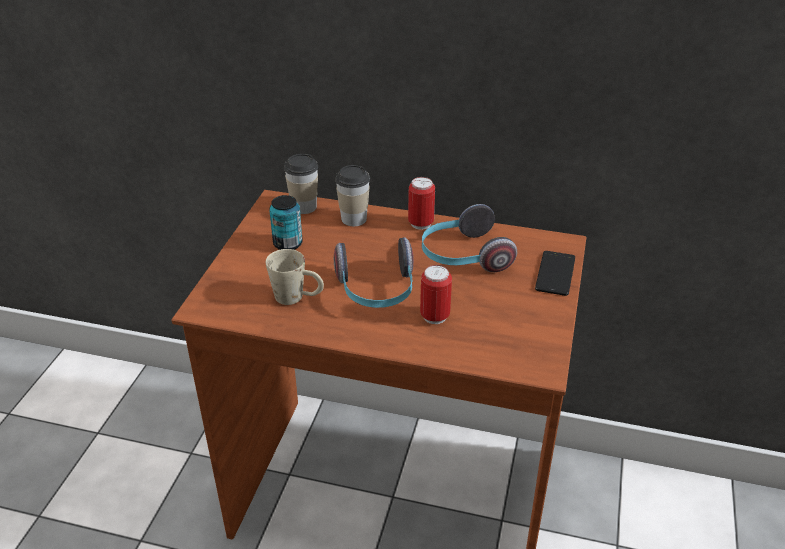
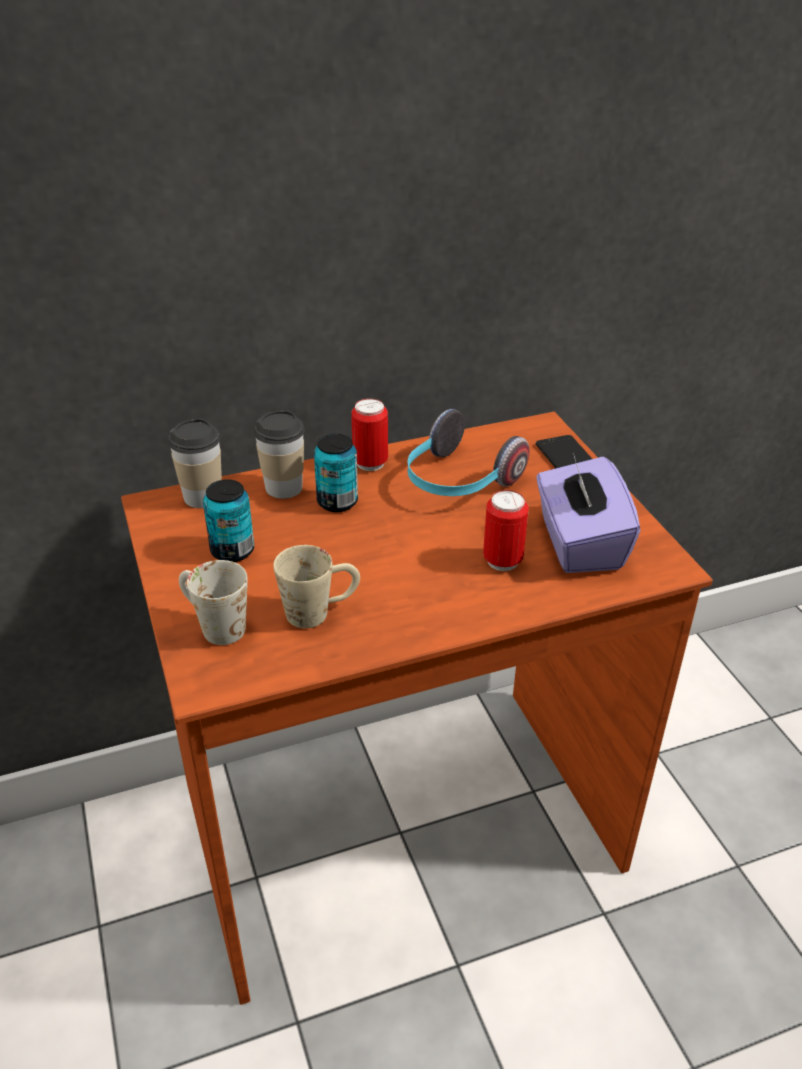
camera: 35 degrees left, 0 degrees up
headphones [334,237,414,308] -> none
none -> white mug [179,560,248,645]
none -> can [314,434,358,512]
none -> purple tissue box [536,453,640,573]

